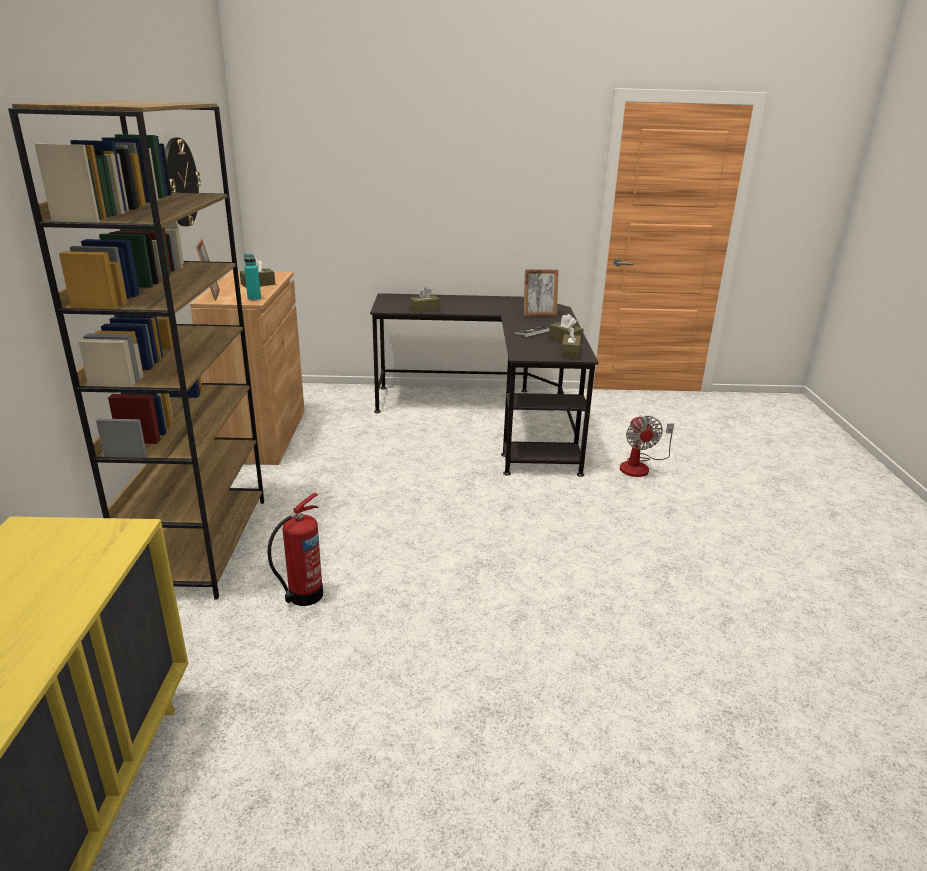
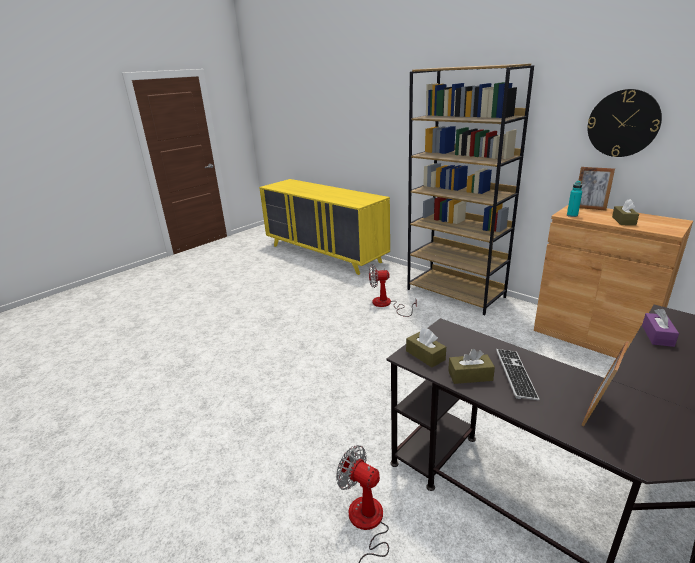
camera: 135 degrees right, 0 degrees up
fire extinguisher [268,493,323,606] -> fan [369,265,417,317]
brown tissue box [409,287,440,313] -> purple tissue box [642,309,679,347]

